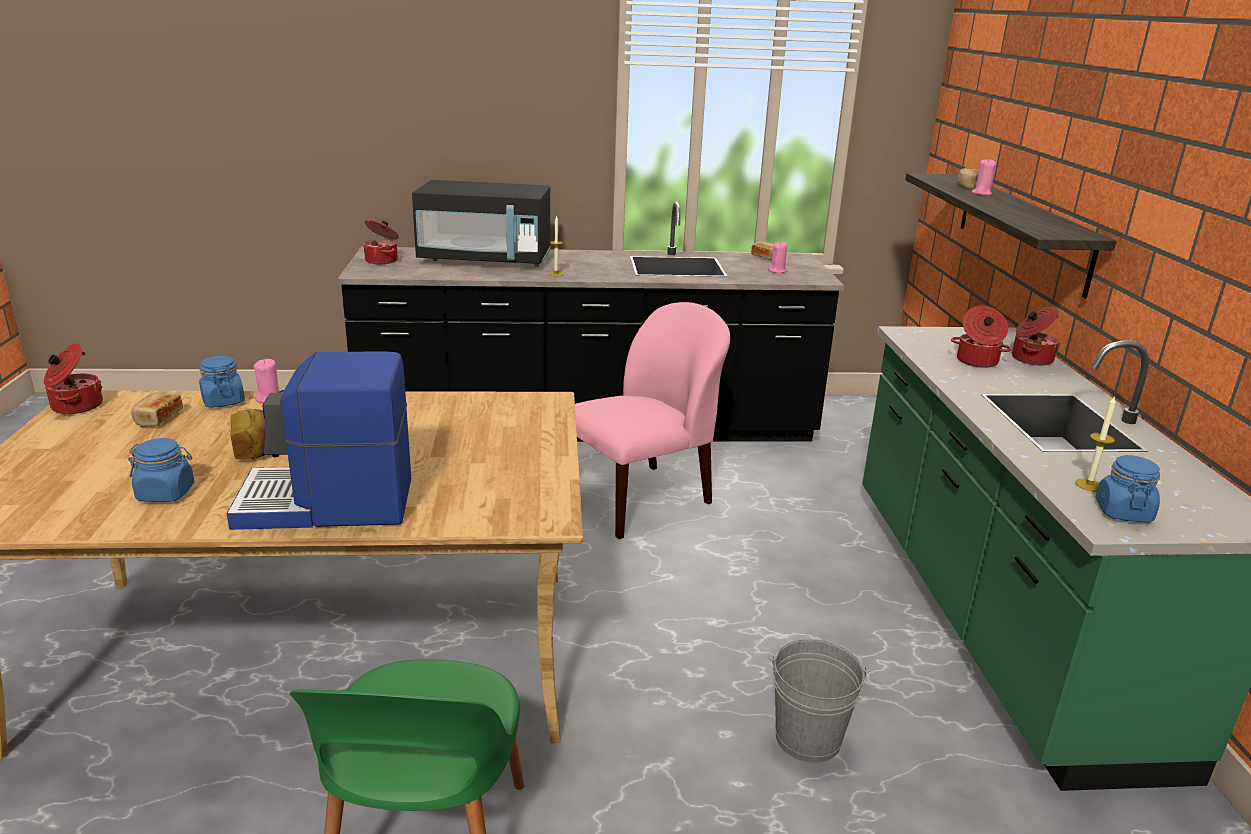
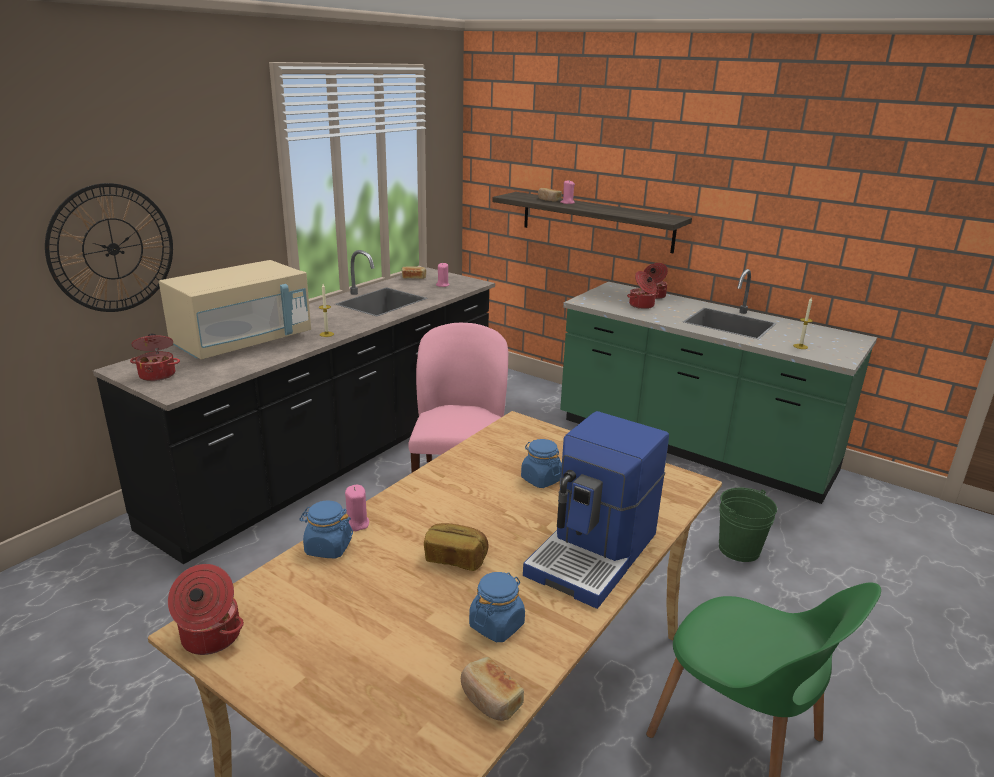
camera: 50 degrees left, 0 degrees up
bread [131,390,183,427] -> bread moved to [461,657,524,721]
black microwave [412,180,551,267] -> beige microwave [159,260,311,360]
grey bucket [768,638,871,763] -> green bucket [719,488,777,562]
blue jar [1095,455,1160,523] -> blue jar moved to [521,439,562,488]
none -> wall clock [45,183,173,312]

